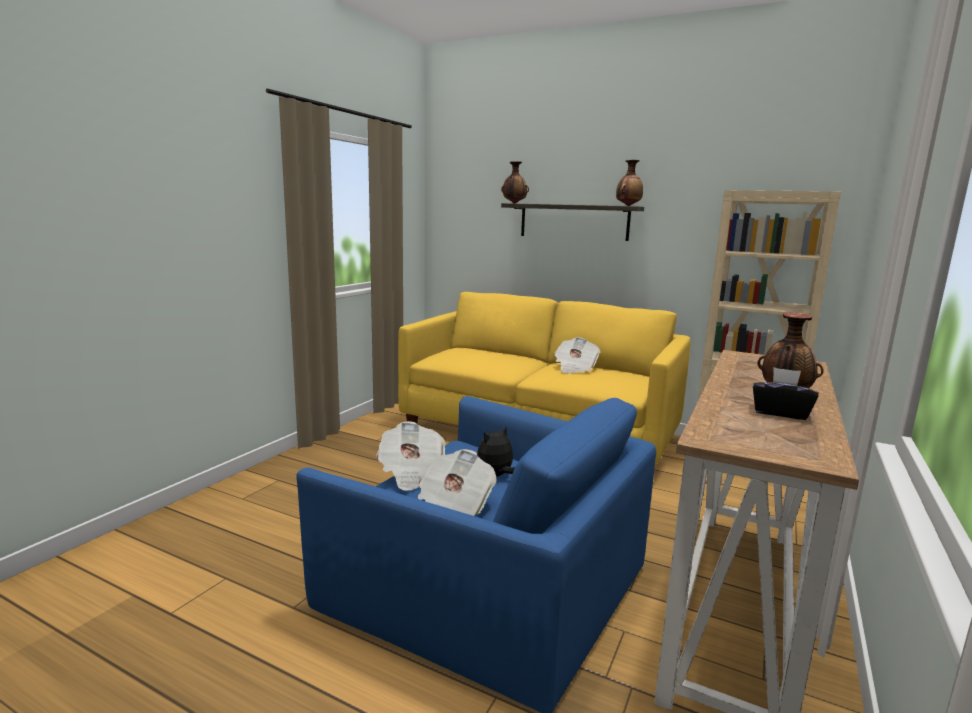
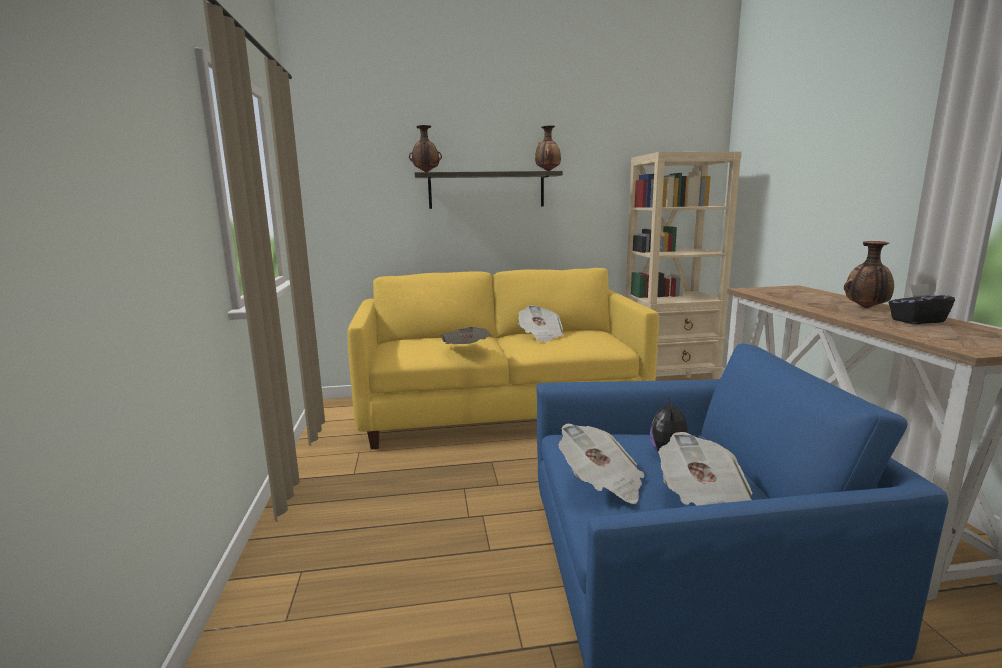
camera: 35 degrees left, 0 degrees up
none -> newspaper [440,327,491,344]

